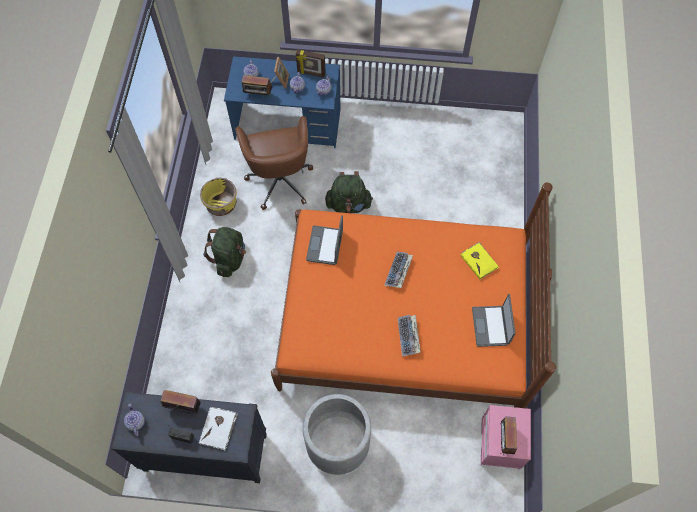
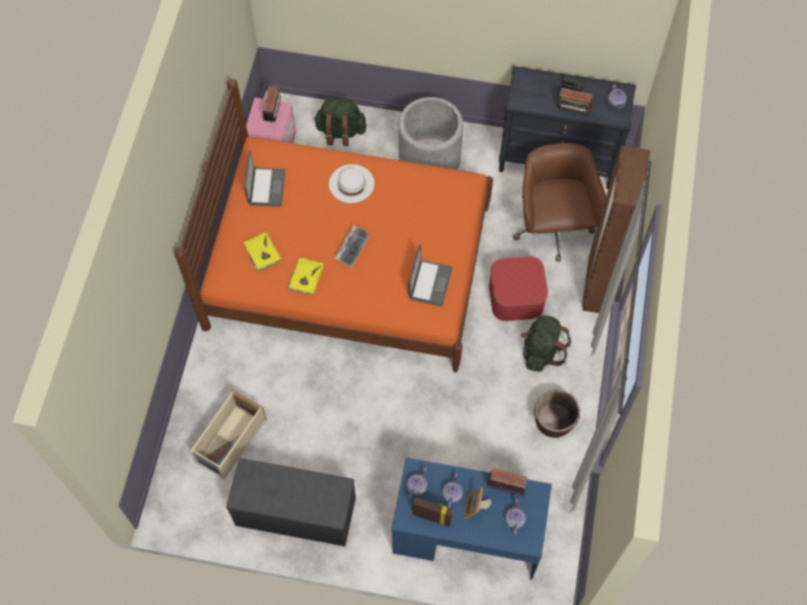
camera: 175 degrees left, 0 degrees up
white book [199,407,238,450] -> none
yellow planter [200,178,237,216] -> brown planter [534,390,580,438]
brown office chair [235,116,313,210] -> brown office chair moved to [513,143,606,262]
green backpack [325,171,373,213] -> green backpack moved to [314,98,366,146]
keyboard [398,315,421,357] -> white hat [329,164,374,203]
none -> beige storage box [190,390,267,479]
none -> grey bench [226,458,356,546]
none -> yellow book [287,257,324,295]
none -> ottoman [489,256,548,321]
none -> brown wardrobe [582,146,650,313]

